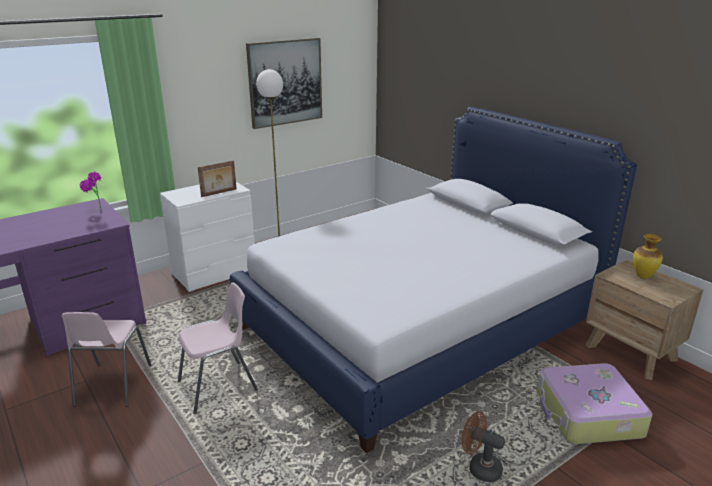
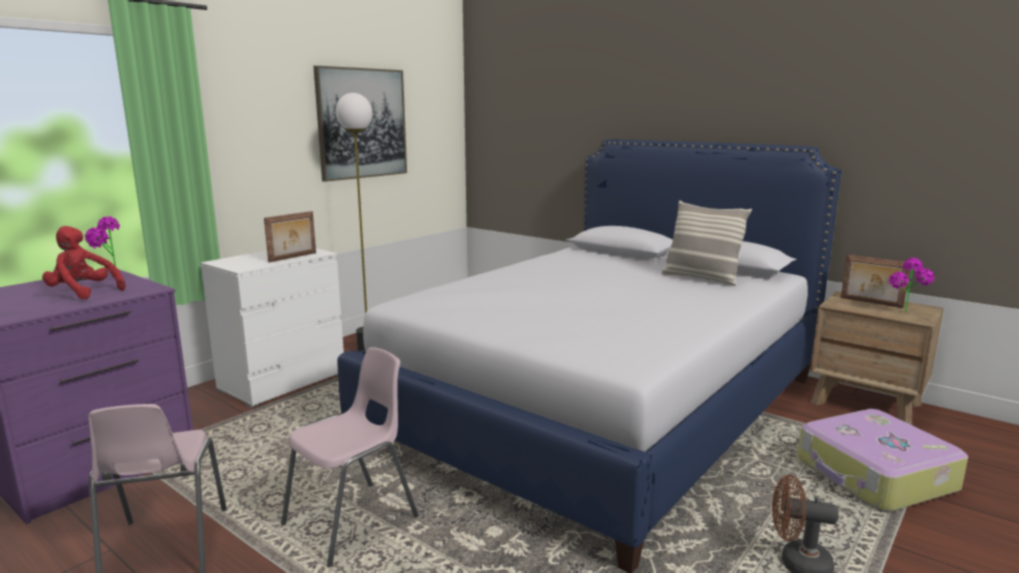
camera: 15 degrees left, 10 degrees down
vase [633,234,663,279] -> picture frame [841,254,910,308]
none -> red plush toy [42,226,126,299]
none -> pillow [661,201,752,286]
none -> potted plant [889,258,935,313]

